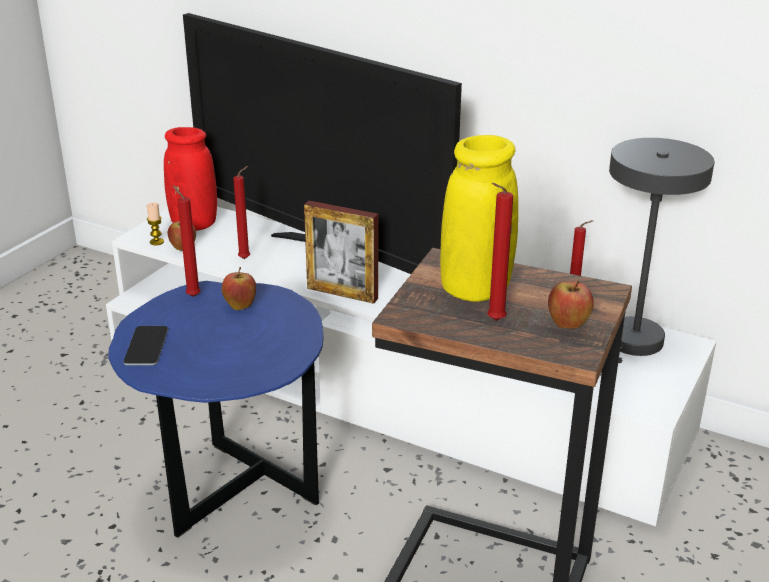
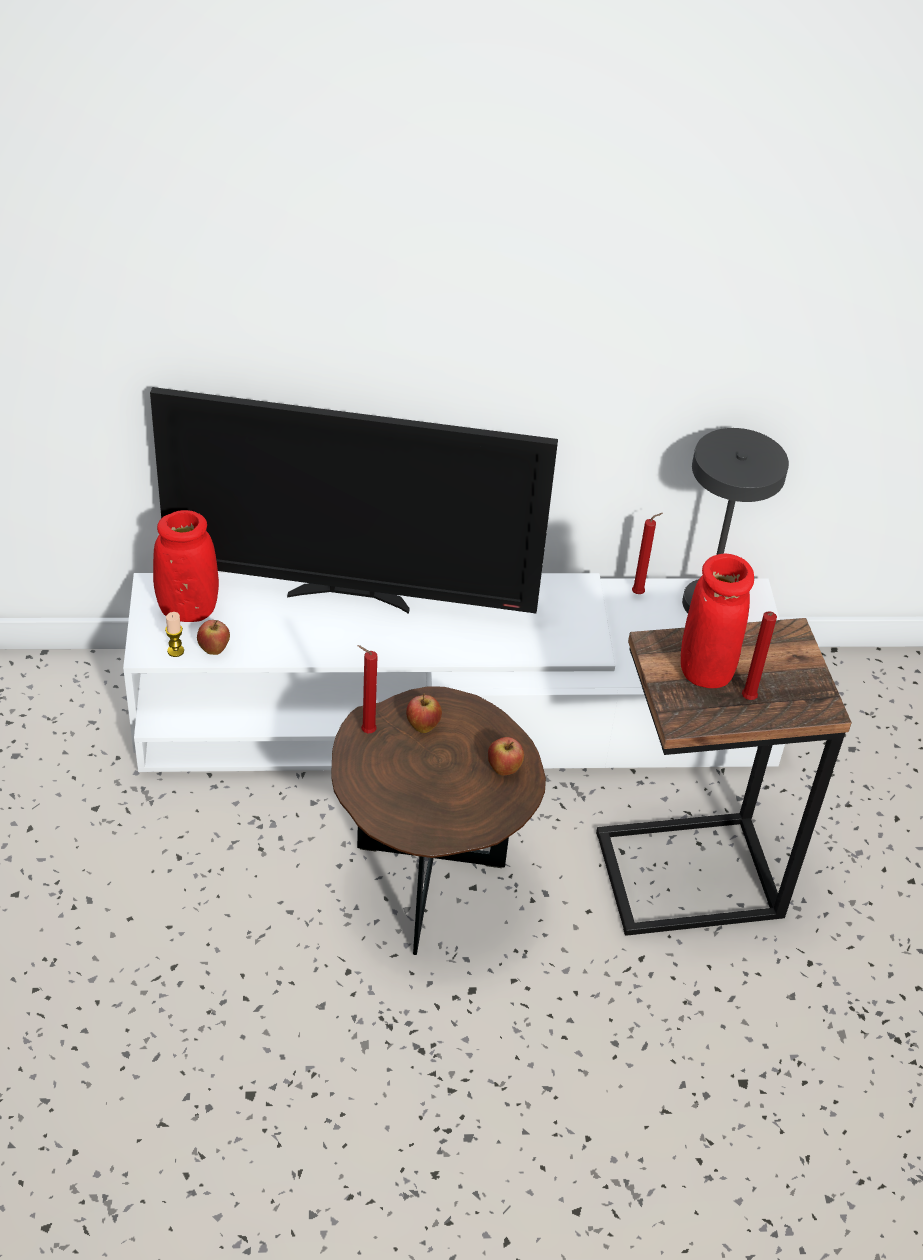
camera: 35 degrees left, 15 degrees up
blue side table [108,281,323,538] -> brown side table [331,686,546,955]
phone [123,326,168,366] -> none
red candle [233,166,250,259] -> none
picture frame [304,201,378,304] -> none
yellow vase [440,135,518,302] -> red vase [681,554,754,688]
apple [548,281,594,329] -> apple moved to [488,737,524,776]

